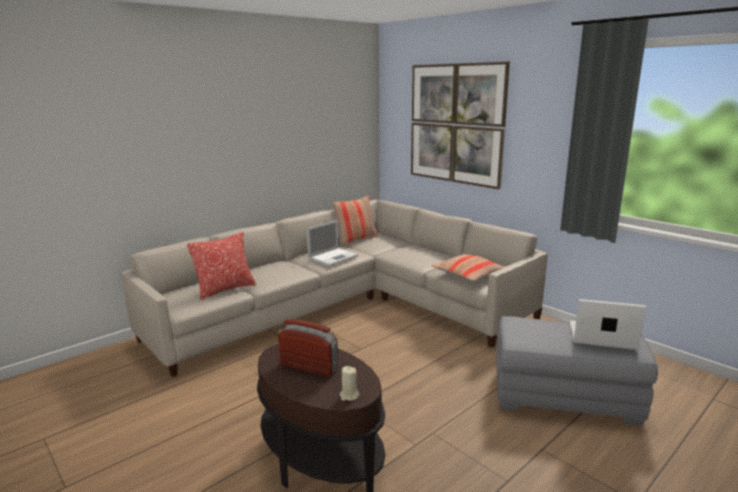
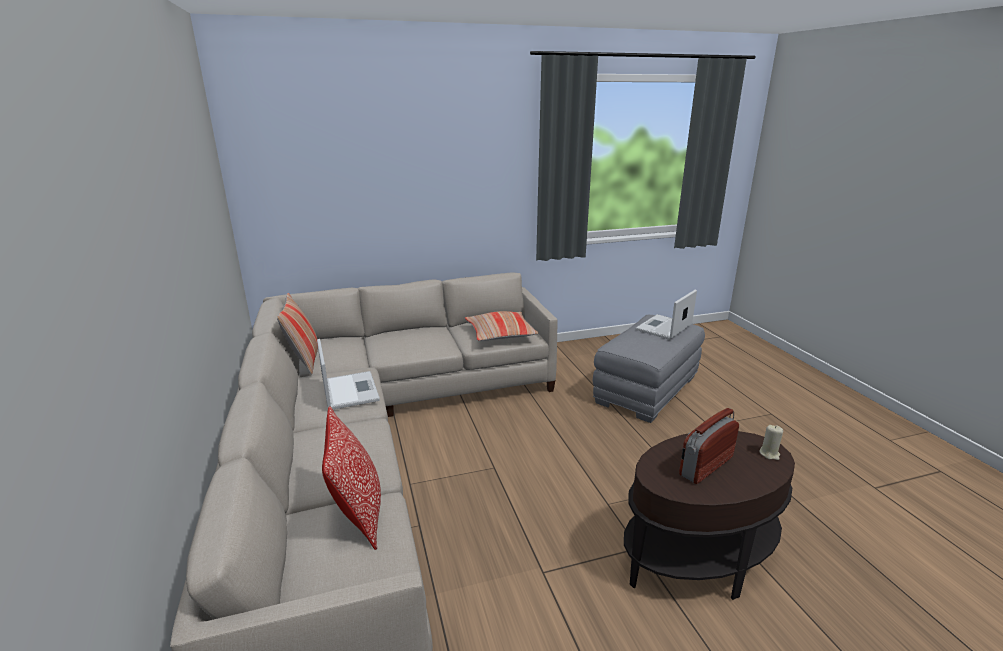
camera: 65 degrees left, 5 degrees up
picture [411,62,510,189] -> none

